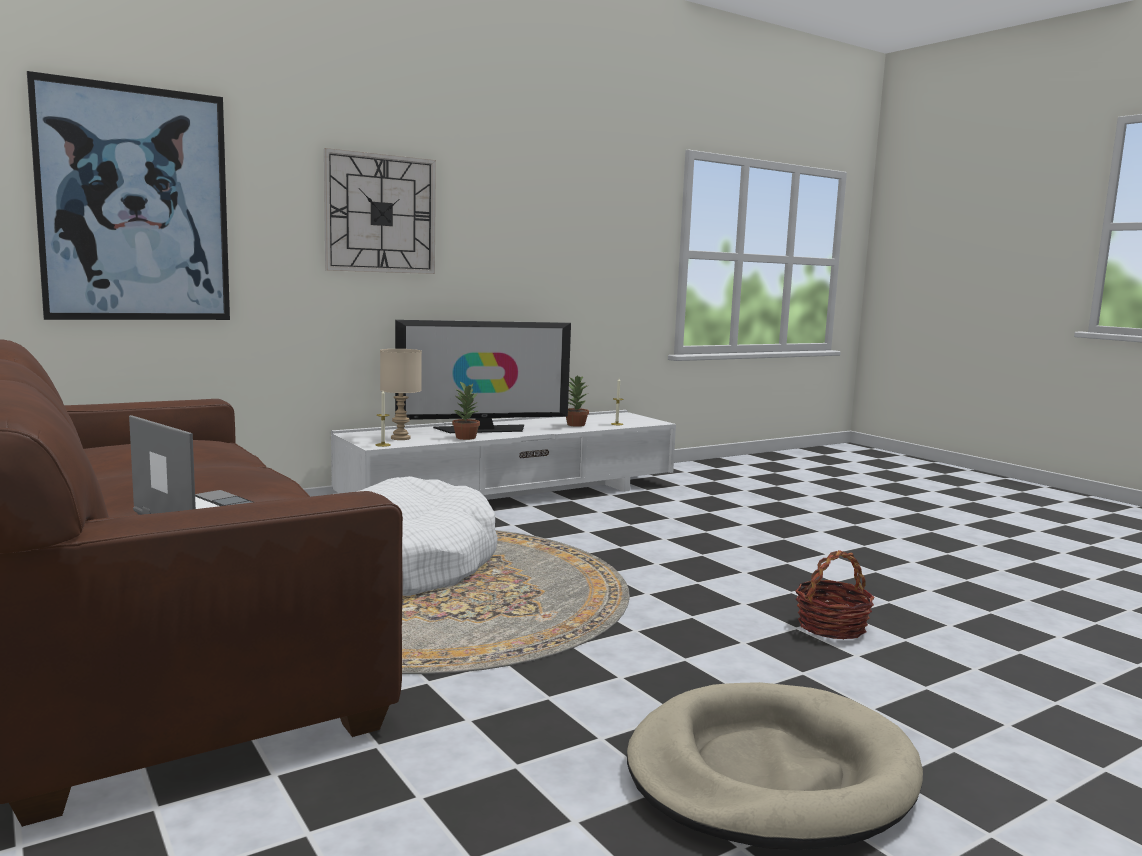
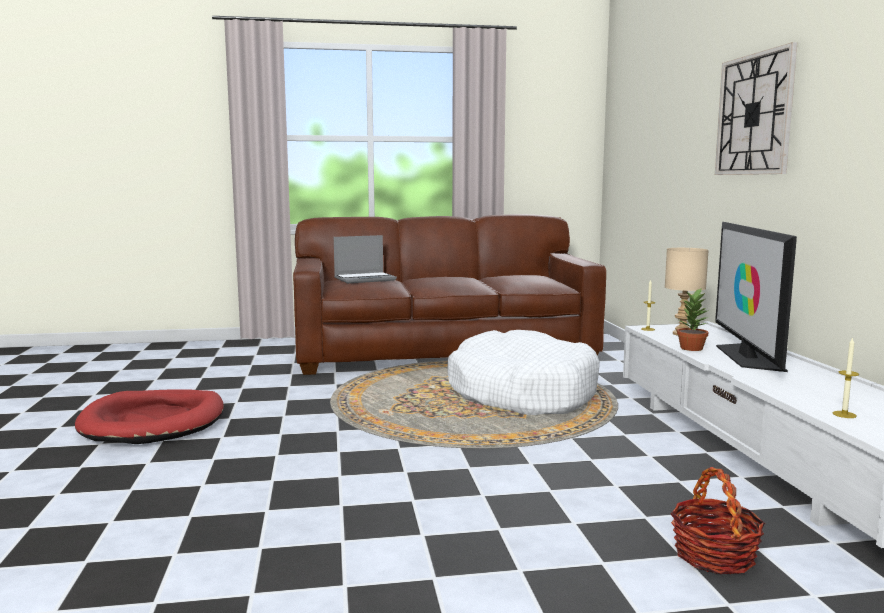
camera: 115 degrees right, 0 degrees up
picture [27,71,230,320] -> none
potted plant [566,375,589,427] -> none
beige dog bed [627,682,923,850] -> red dog bed [75,389,224,444]
basket [795,550,875,640] -> basket moved to [670,467,765,574]

